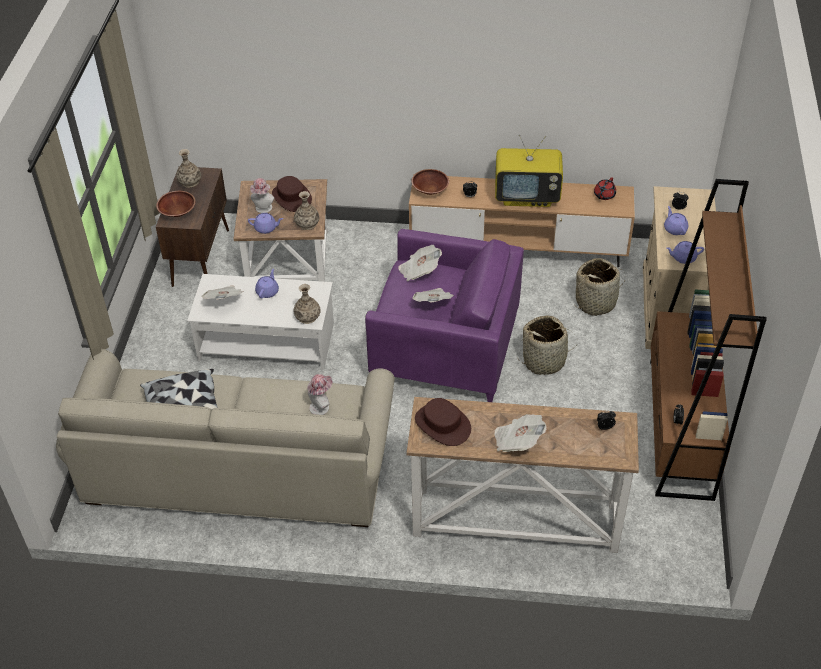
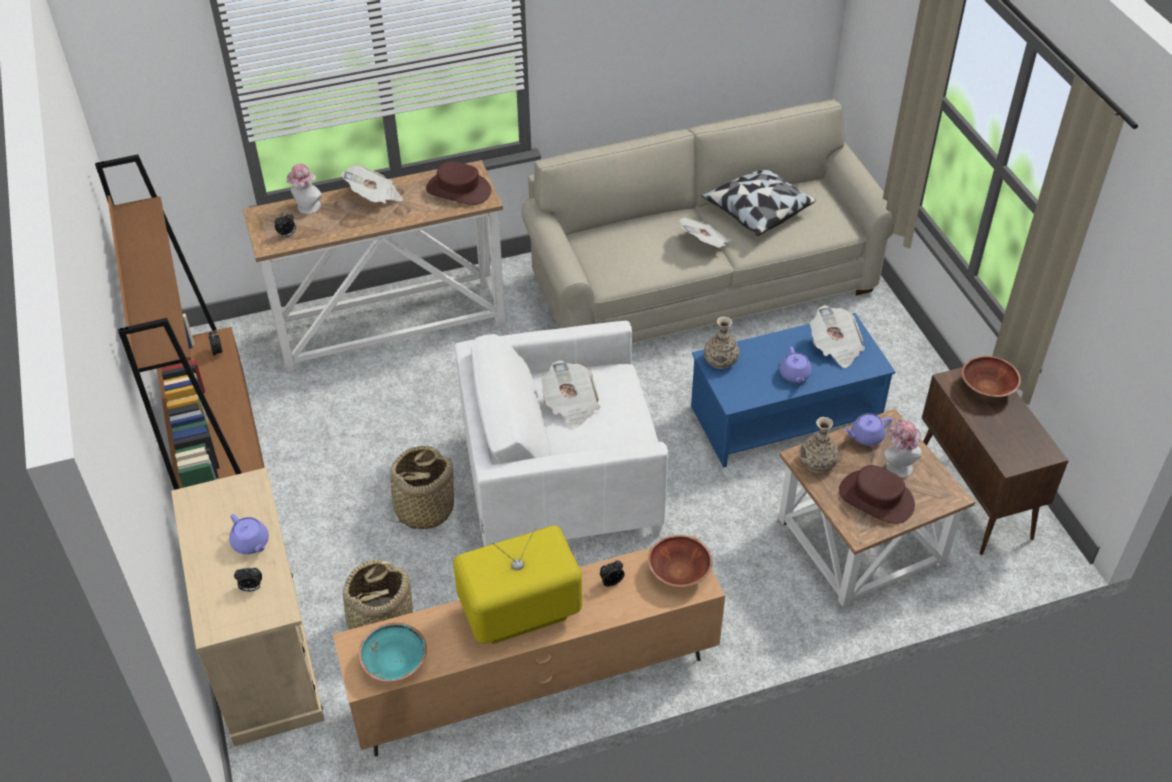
camera: 155 degrees right, 0 degrees up
vase [176,149,201,188] -> none
white coffee table [187,274,334,370] -> blue coffee table [691,313,895,468]
hat [307,374,332,415] -> hat moved to [287,164,322,214]
purple armchair [365,229,524,402] -> white armchair [455,321,668,547]
newspaper [398,245,442,281] -> newspaper moved to [679,217,732,248]
red teapot [594,177,616,200] -> turquoise bowl [359,623,427,682]
purple teapot [666,241,704,264] -> none

